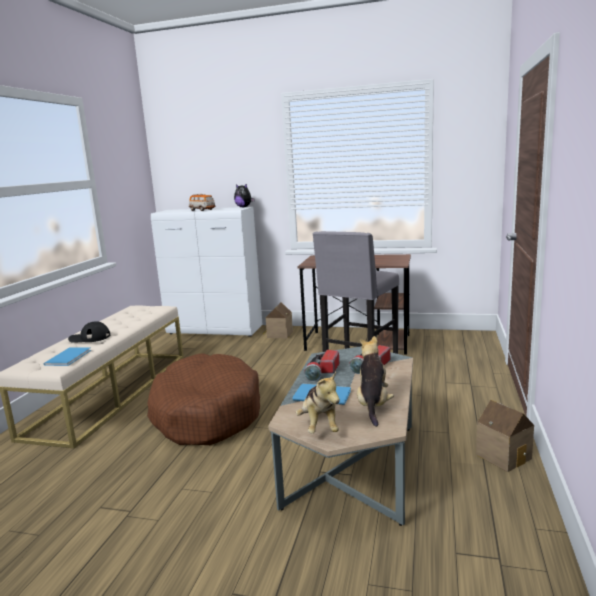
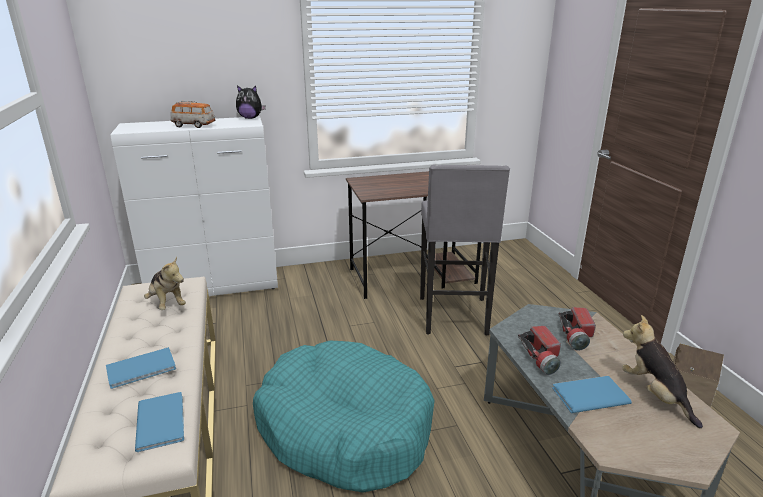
camera: 30 degrees left, 10 degrees up
black cap [68,321,110,343] -> blue book [106,347,176,389]
brown dog bed [147,353,260,445] -> turquoise dog bed [253,341,435,493]
toy house [263,302,293,339] -> none
plush toy [296,372,340,433] -> plush toy moved to [144,257,186,310]

